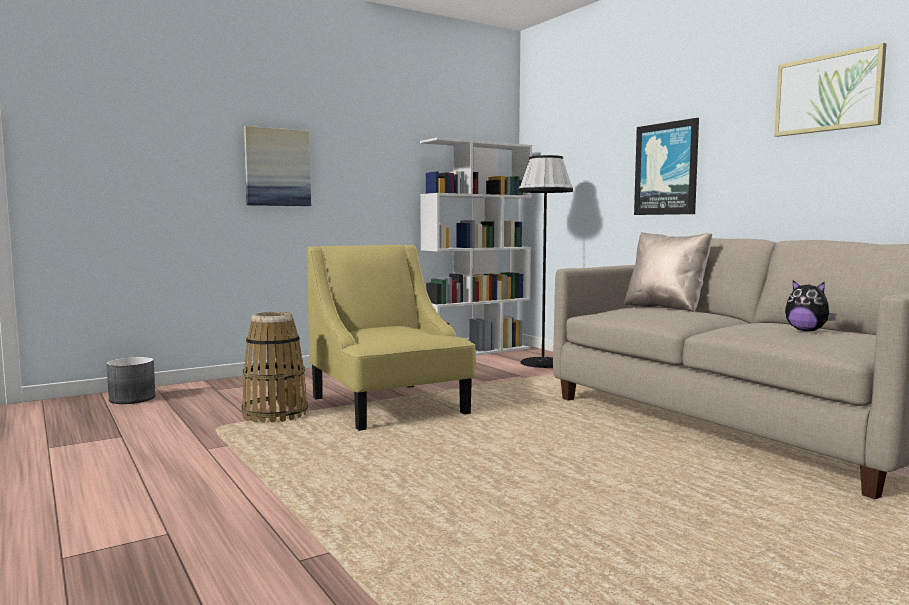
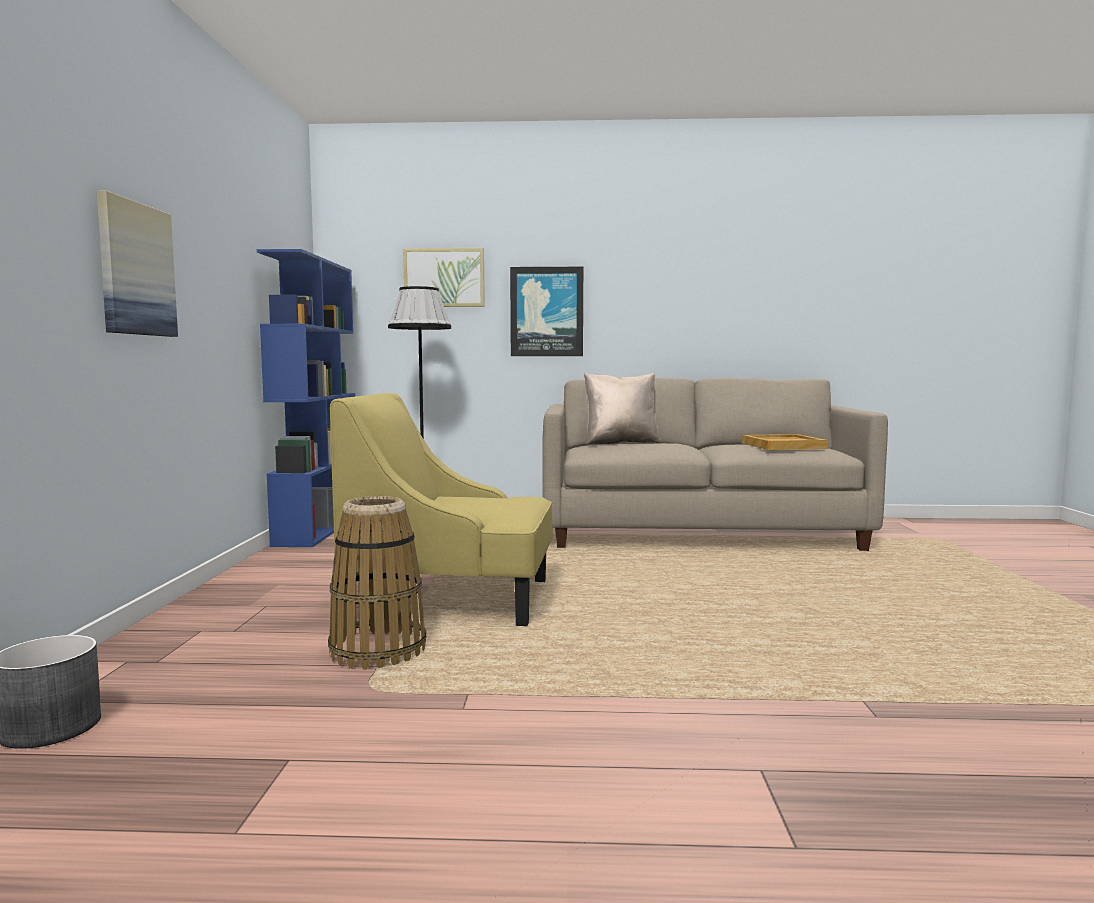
camera: 55 degrees left, 0 degrees up
white bookcase [420,137,532,355] -> blue bookcase [257,249,355,547]
picture [774,43,887,137] -> picture moved to [403,248,485,307]
plush toy [785,280,836,331] -> beige tray [742,434,828,450]

